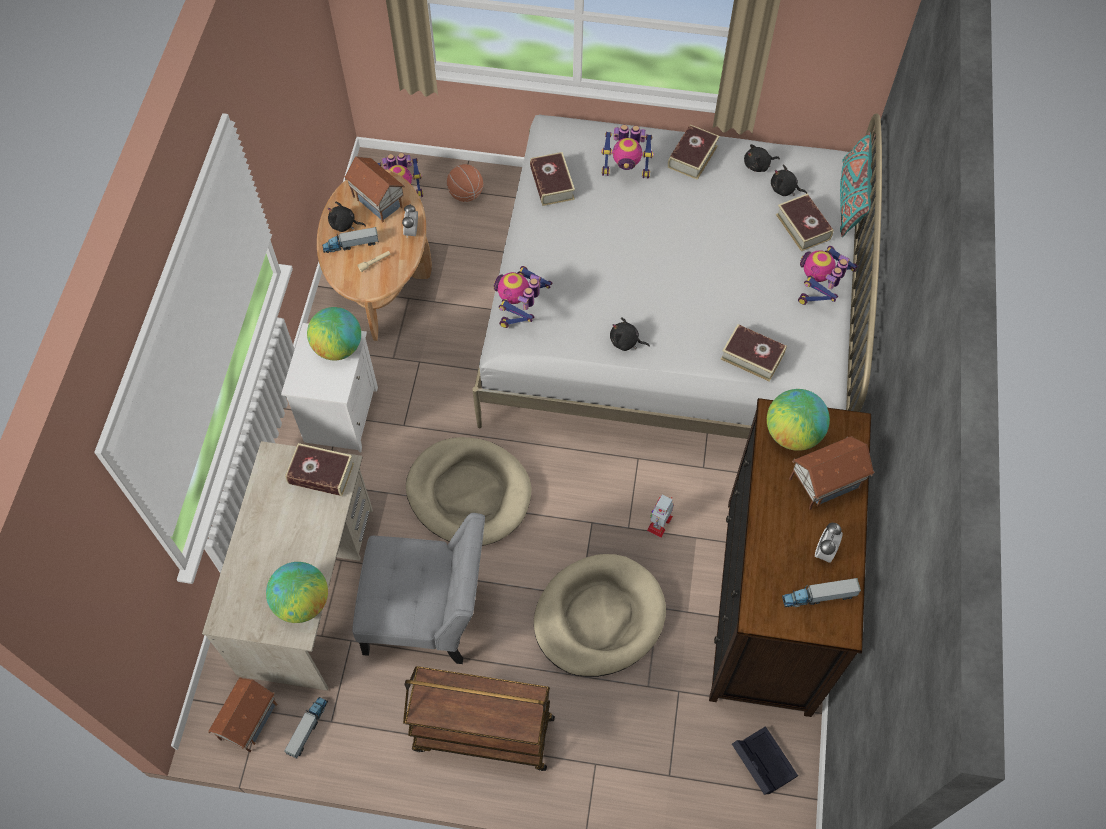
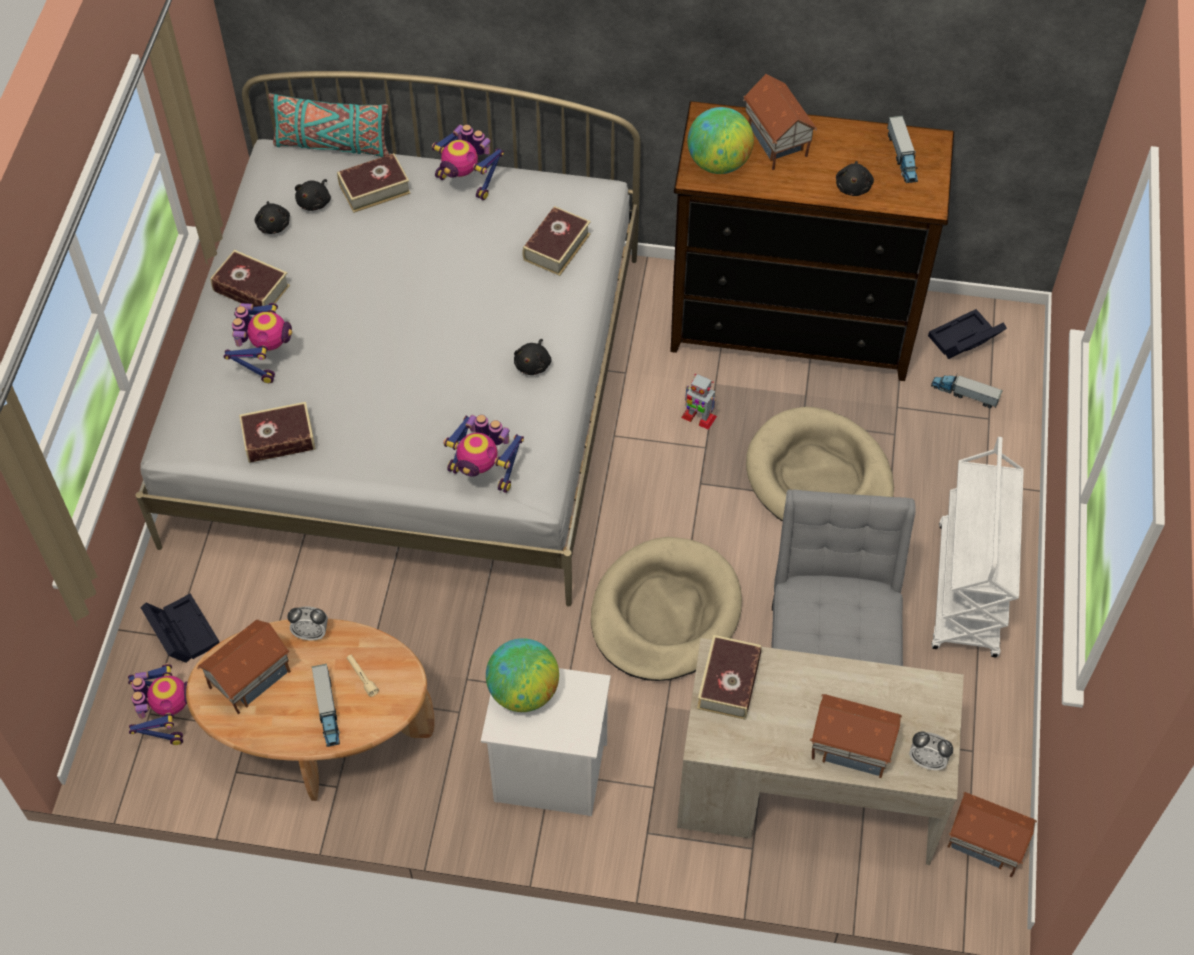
camera: 90 degrees left, 5 degrees down
globe [266,562,328,623] -> none
toy truck [284,697,328,759] -> toy truck moved to [931,374,1003,408]
black plush toy [328,201,366,232] -> black plush toy moved to [836,161,874,196]
brown cart [403,666,555,771] -> white cart [931,437,1024,657]
basketball [447,164,483,202] -> black storage box [140,594,220,663]
alarm clock [815,523,843,563] -> alarm clock moved to [909,731,953,771]
none -> toy house [810,694,902,778]

